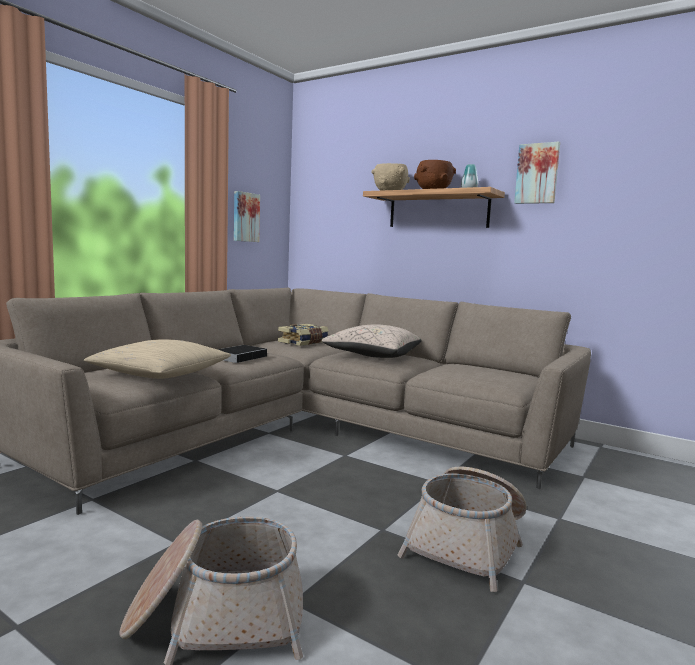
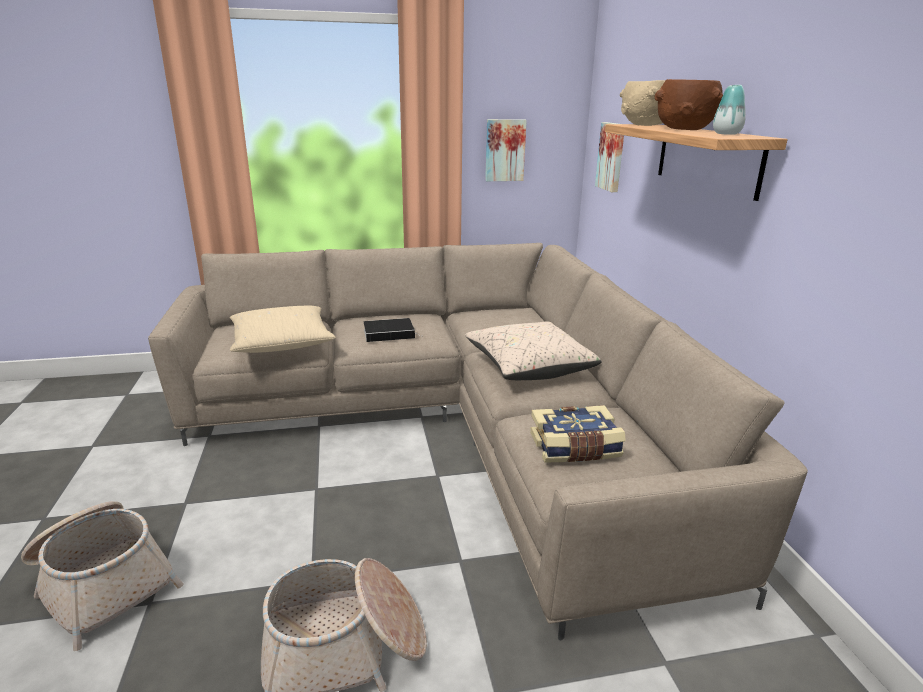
camera: 45 degrees right, 15 degrees up
book [278,324,329,346] -> book moved to [530,405,626,463]
picture [514,142,560,204] -> picture moved to [595,122,624,192]

